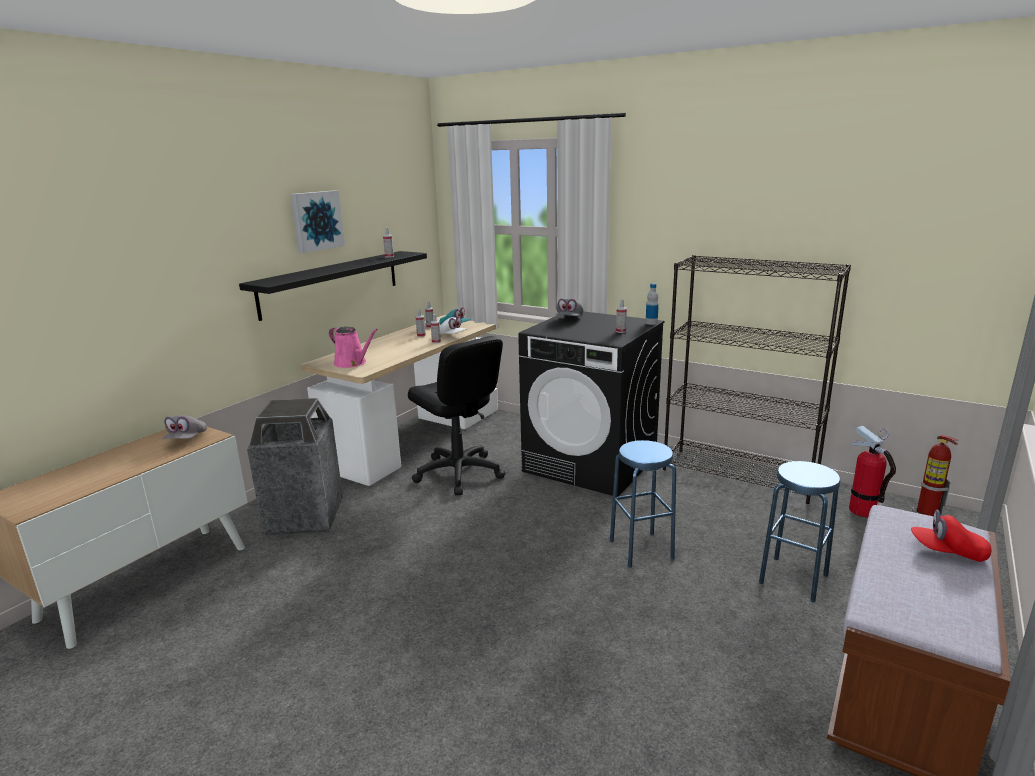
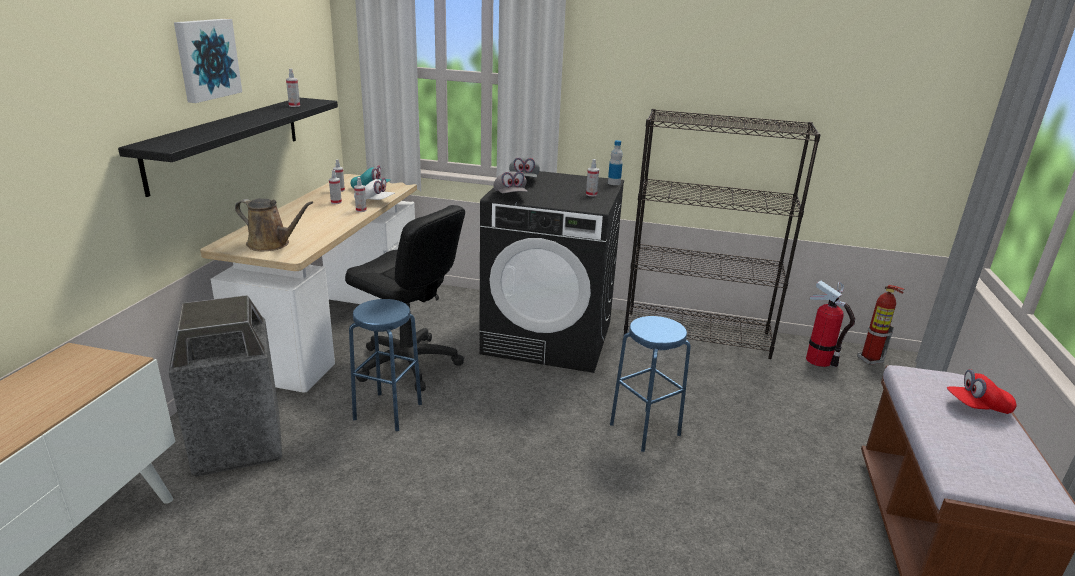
camera: 20 degrees left, 5 degrees up
grey cap [162,415,207,439] -> grey cap moved to [494,171,528,193]
pink watering can [329,326,378,368] -> brown watering can [235,198,313,251]
blue stool [759,461,840,602] -> blue stool moved to [349,299,422,431]

